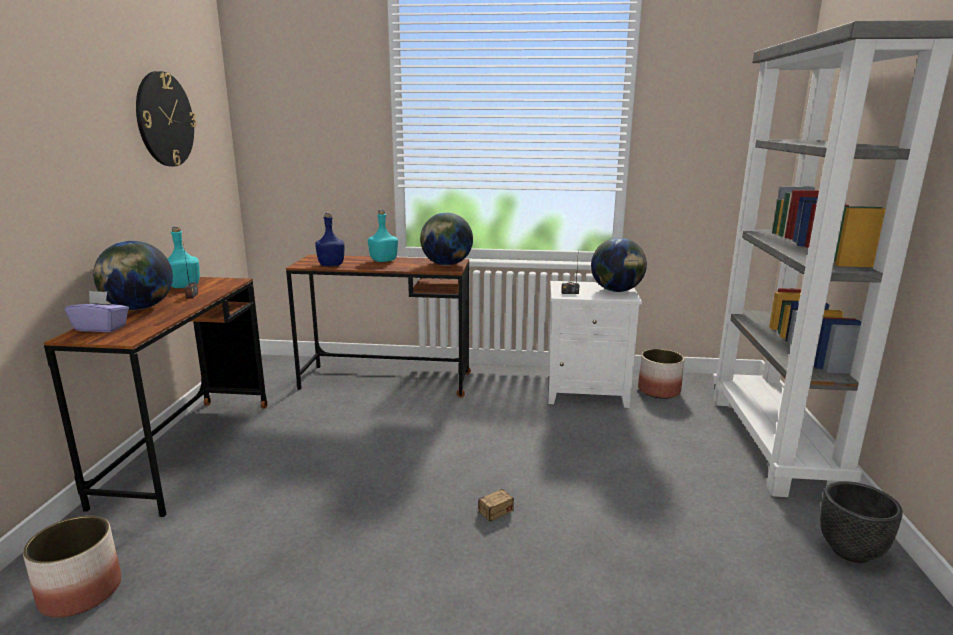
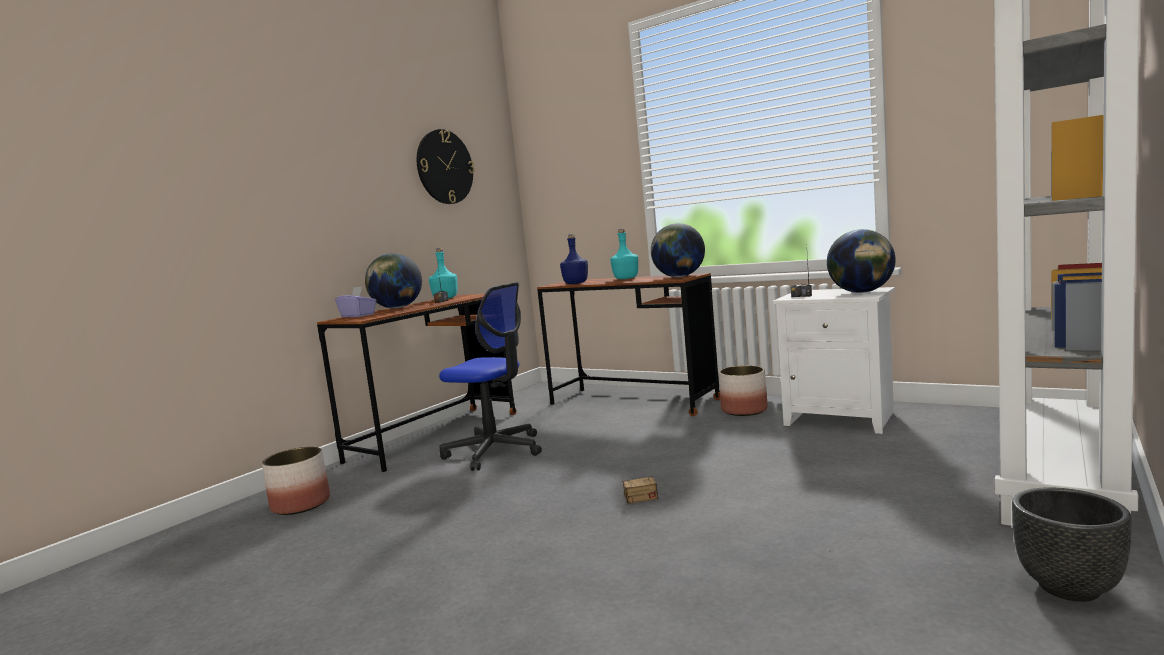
camera: 30 degrees right, 10 degrees down
planter [638,349,685,399] -> planter moved to [719,366,768,416]
none -> office chair [439,282,542,471]

